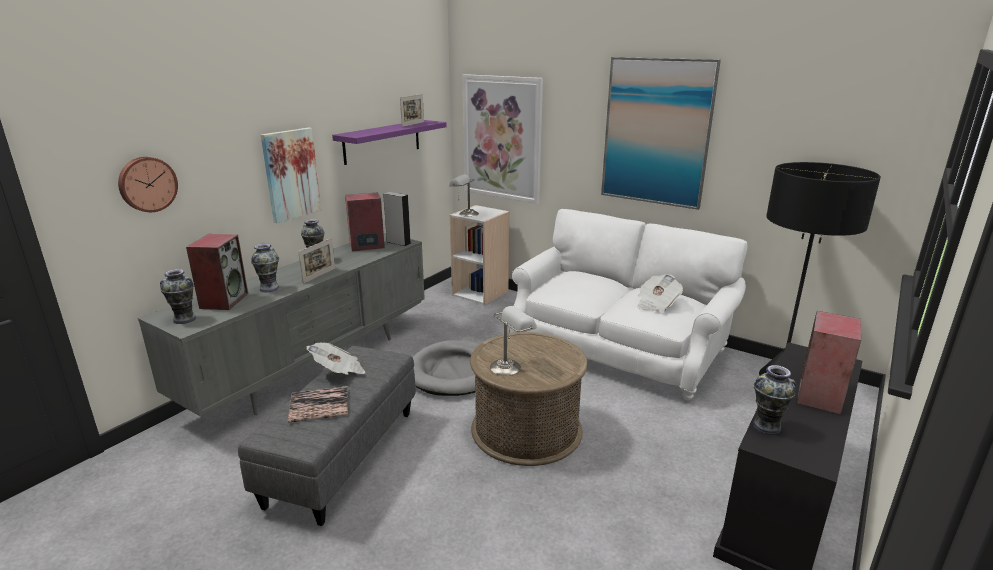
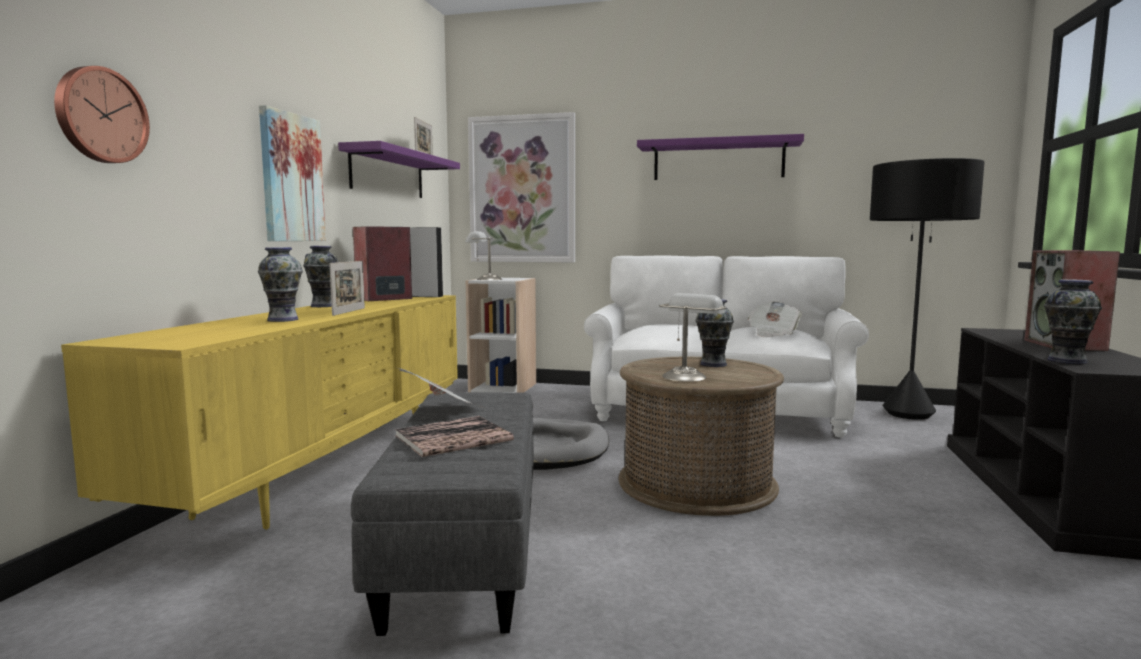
camera: 20 degrees left, 15 degrees down
grey cabinet [138,233,425,416] -> yellow cabinet [61,295,458,530]
vase [160,269,196,324] -> vase moved to [696,299,734,367]
speaker [186,234,248,310] -> none
picture [601,57,721,210] -> purple shelf [637,134,804,180]

